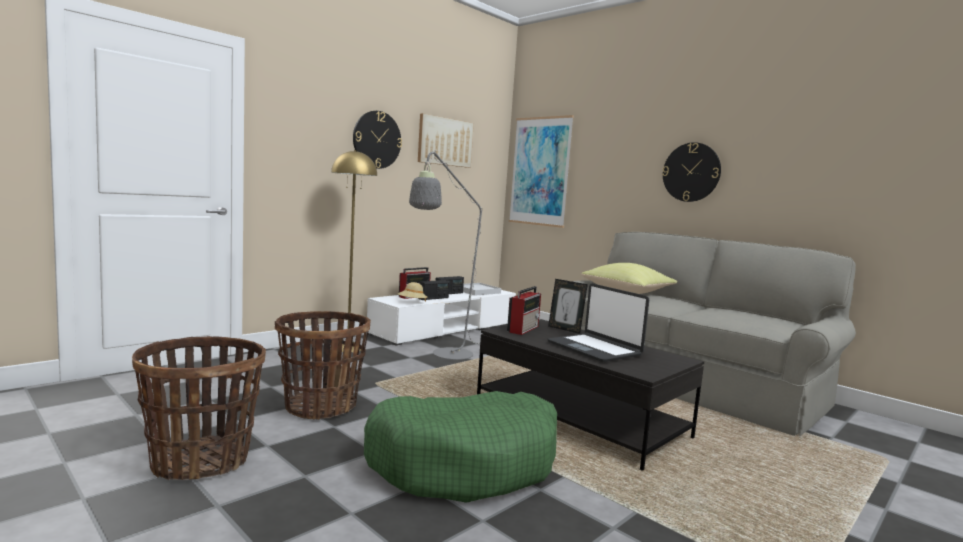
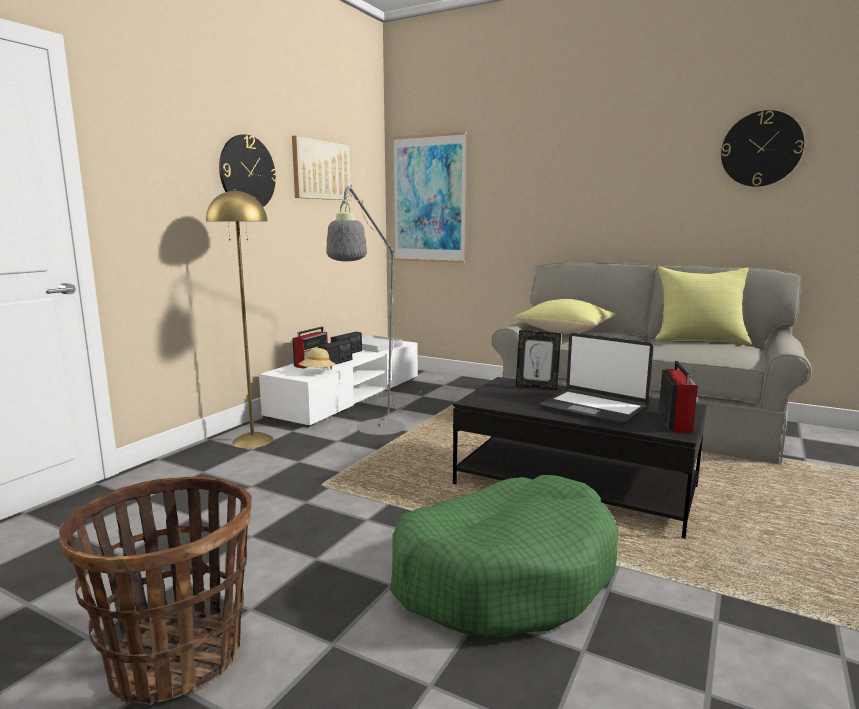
camera: 15 degrees left, 5 degrees up
basket [275,311,371,420] -> none
radio [507,286,541,335] -> radio moved to [658,361,698,433]
wall clock [662,142,721,202] -> wall clock moved to [721,110,804,187]
none -> yellow pillow [655,267,752,345]

